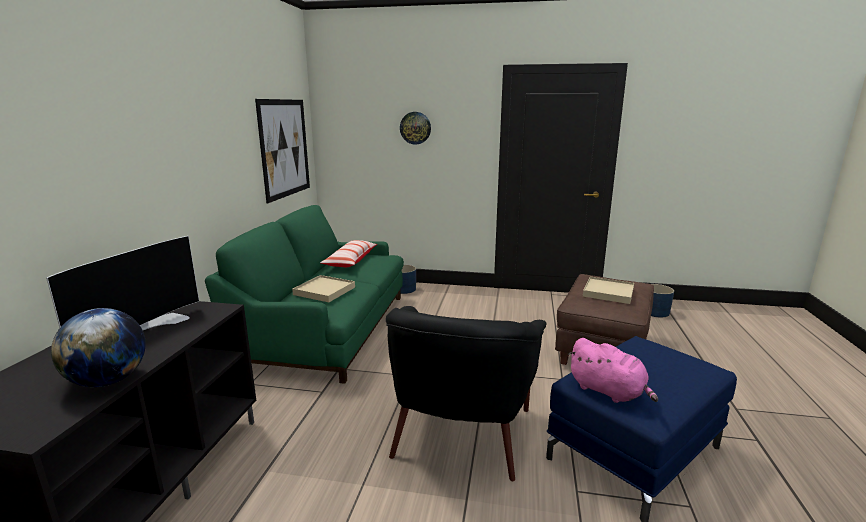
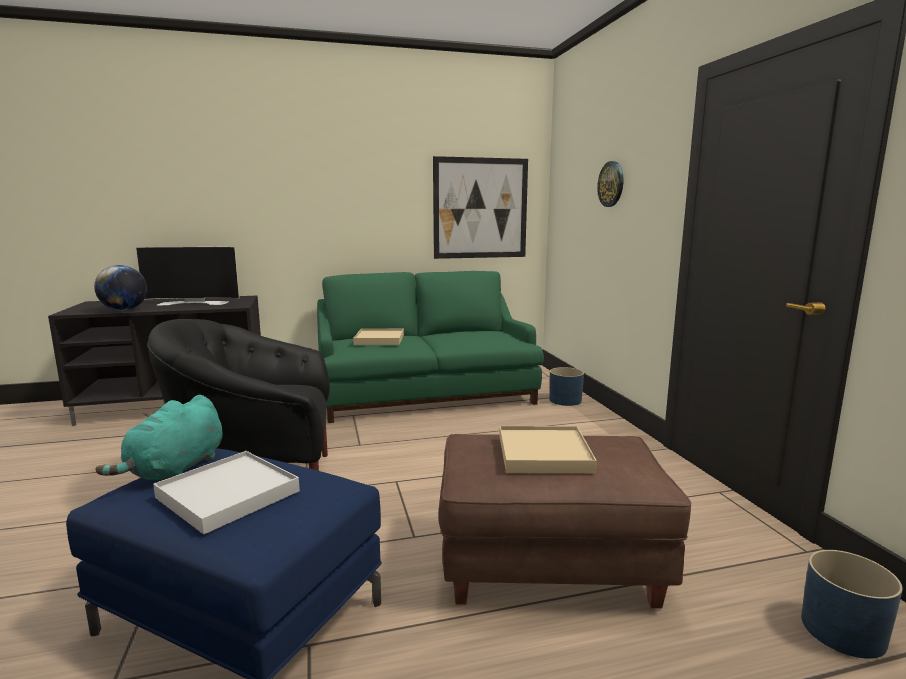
camera: 65 degrees right, 5 degrees down
pillow [320,240,377,267] -> none
pink plush toy [568,338,658,403] -> turquoise plush toy [95,395,223,480]
none -> white tray [153,451,300,535]

